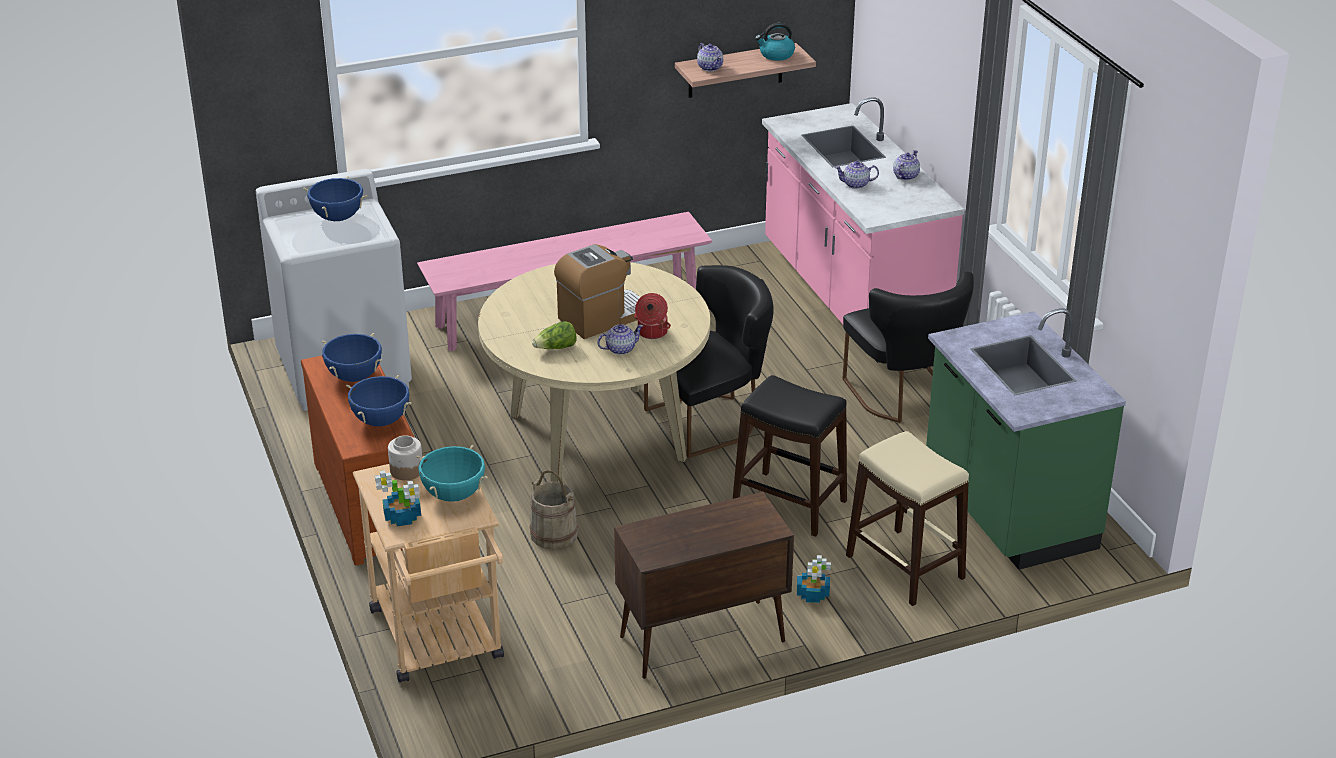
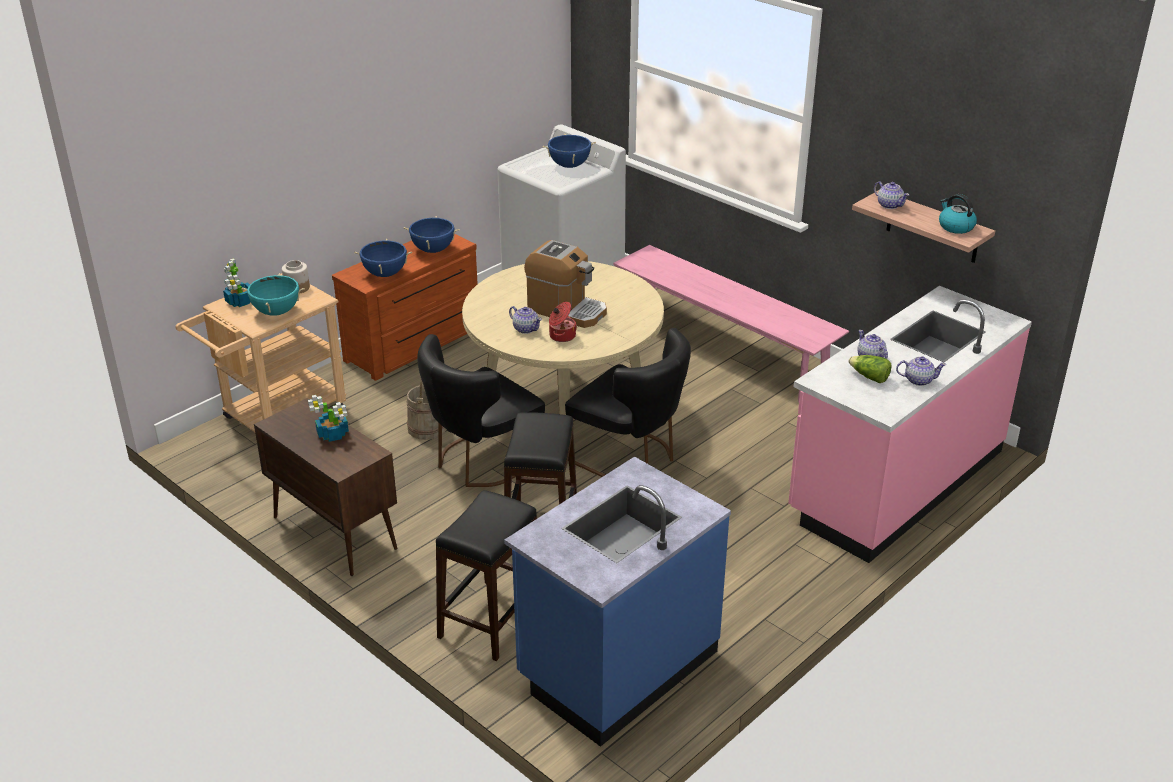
camera: 65 degrees right, 0 degrees up
lettuce [532,321,577,349] -> lettuce moved to [848,355,891,383]
teapot [697,43,723,71] -> teapot turned 75 degrees counterclockwise [874,181,909,209]
potted plant [797,555,831,603] -> potted plant moved to [308,395,349,442]
black chair [842,272,974,423] -> black chair moved to [417,334,545,487]
beige stool [846,431,969,606] -> black stool [436,490,537,661]
green counter [926,308,1126,570] -> blue counter [504,457,731,747]

